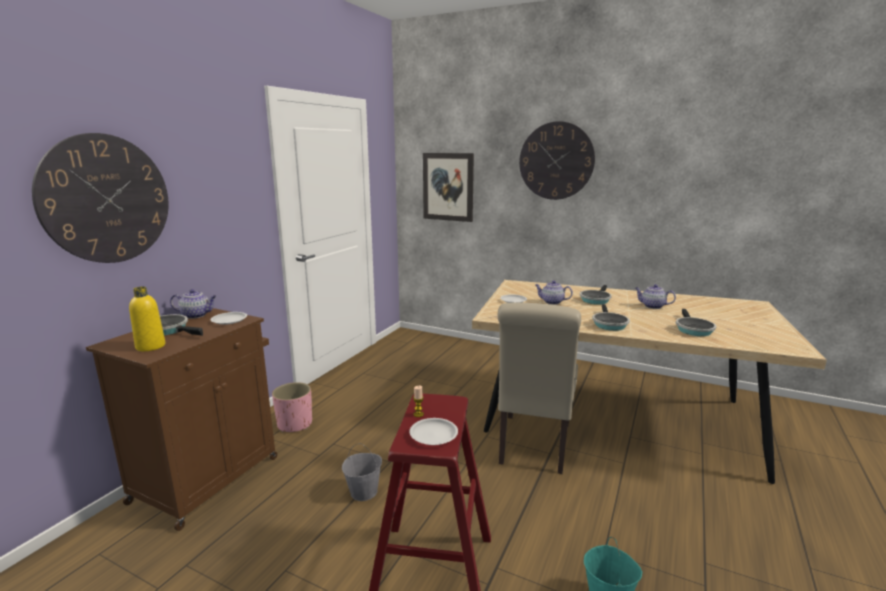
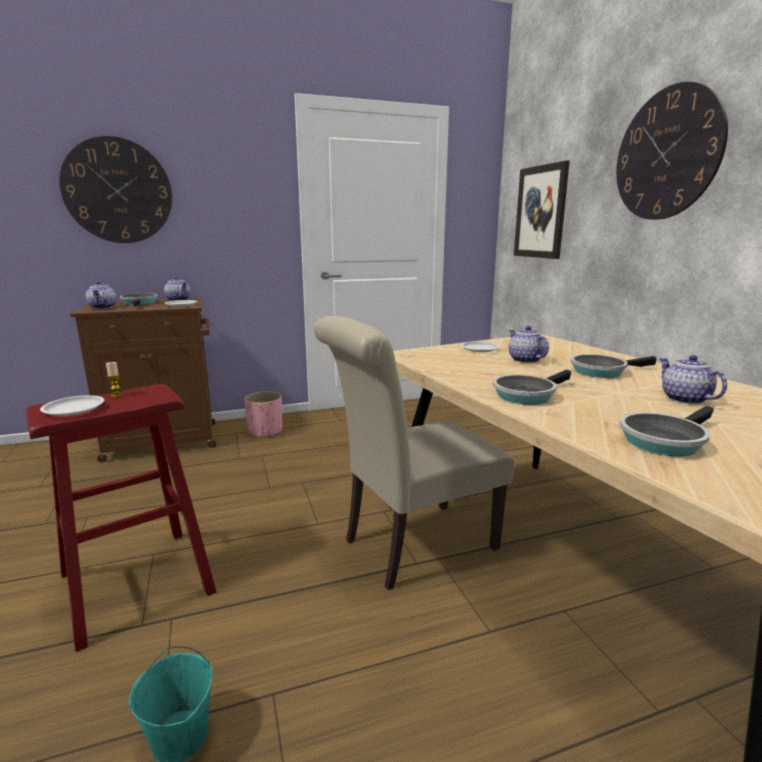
camera: 45 degrees right, 0 degrees up
yellow bottle [129,287,165,351] -> teapot [86,281,117,309]
grey bucket [342,443,382,501] -> none

